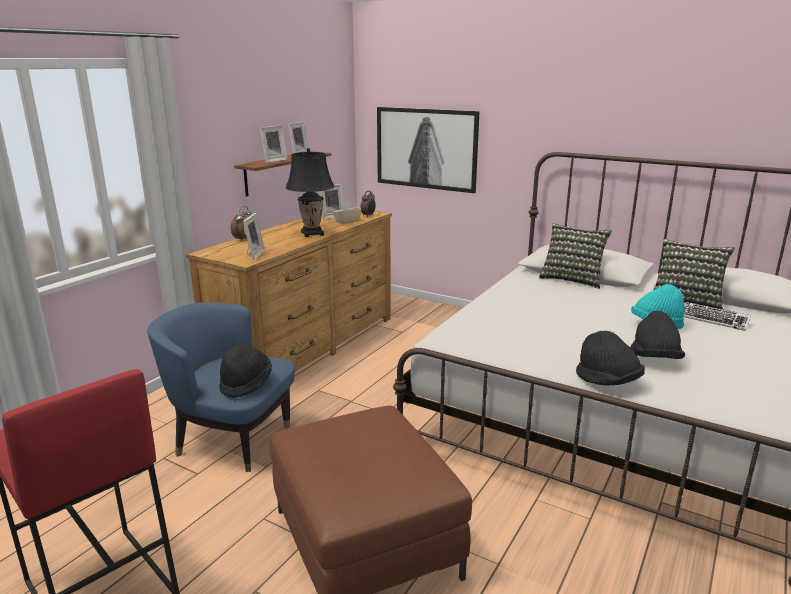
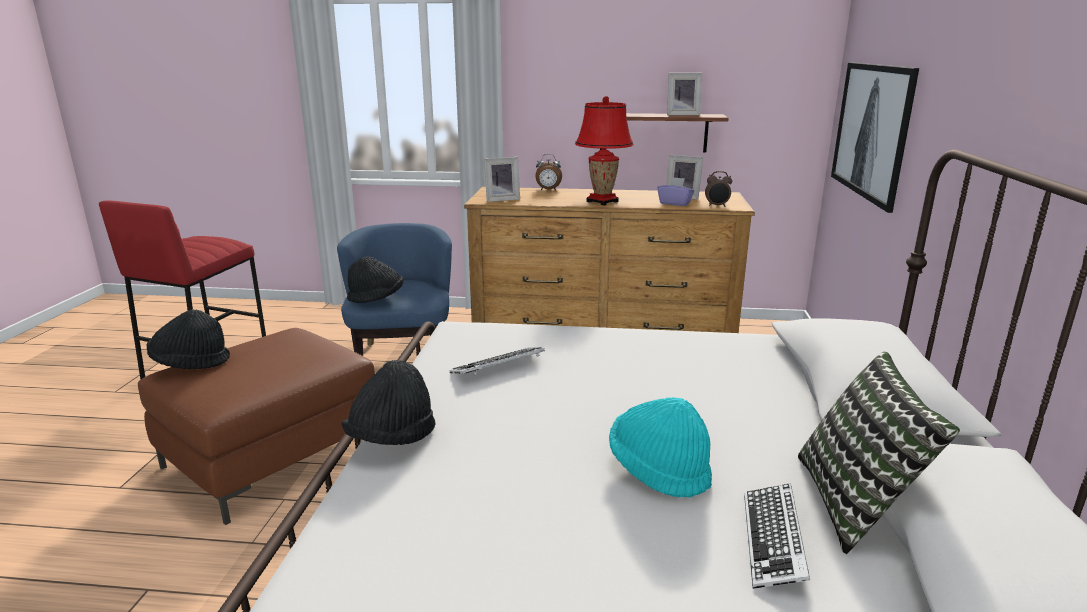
camera: 65 degrees right, 0 degrees up
picture frame [260,125,288,163] -> none
black table lamp [286,148,335,237] -> red table lamp [575,96,634,205]
beige tissue box [333,201,361,224] -> purple tissue box [657,177,694,206]
pillow [539,223,612,289] -> none
black hat [630,311,685,359] -> black hat moved to [147,310,230,369]
none -> keyboard [450,347,545,375]

